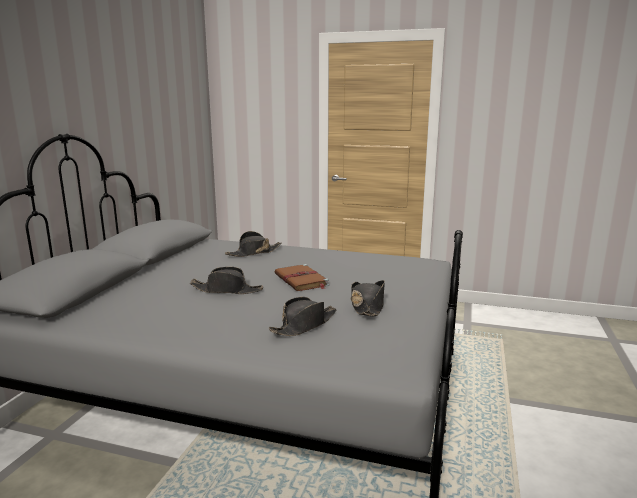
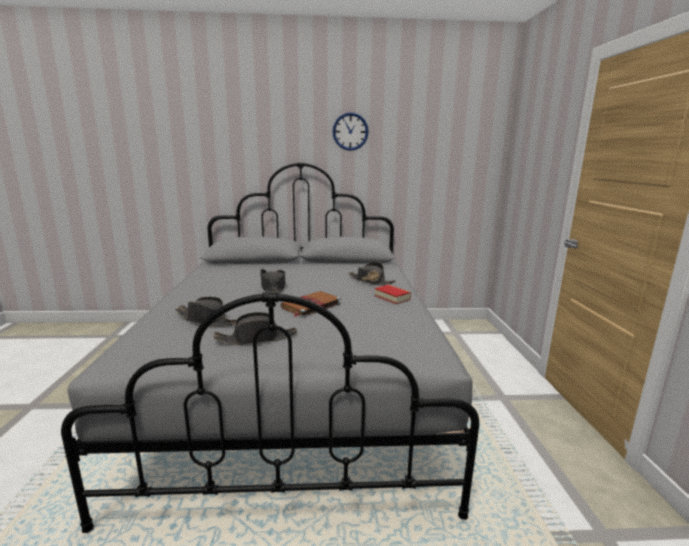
camera: 70 degrees right, 0 degrees up
none -> wall clock [332,112,369,151]
none -> book [375,285,411,304]

